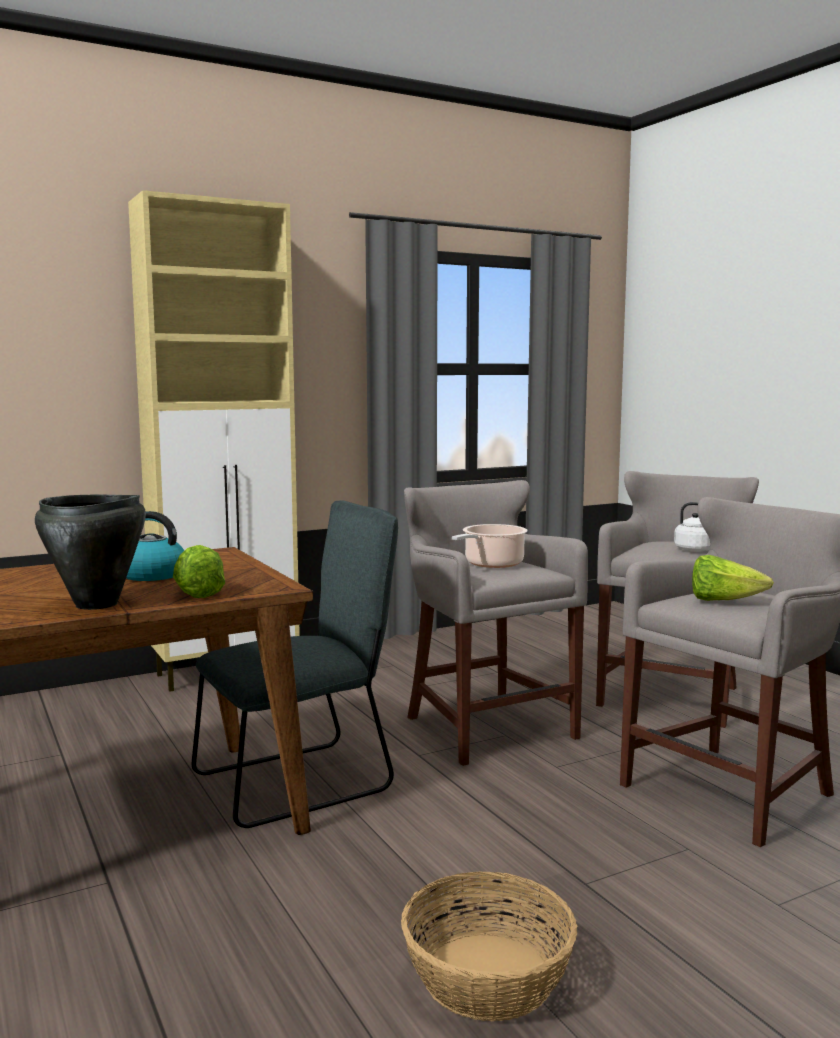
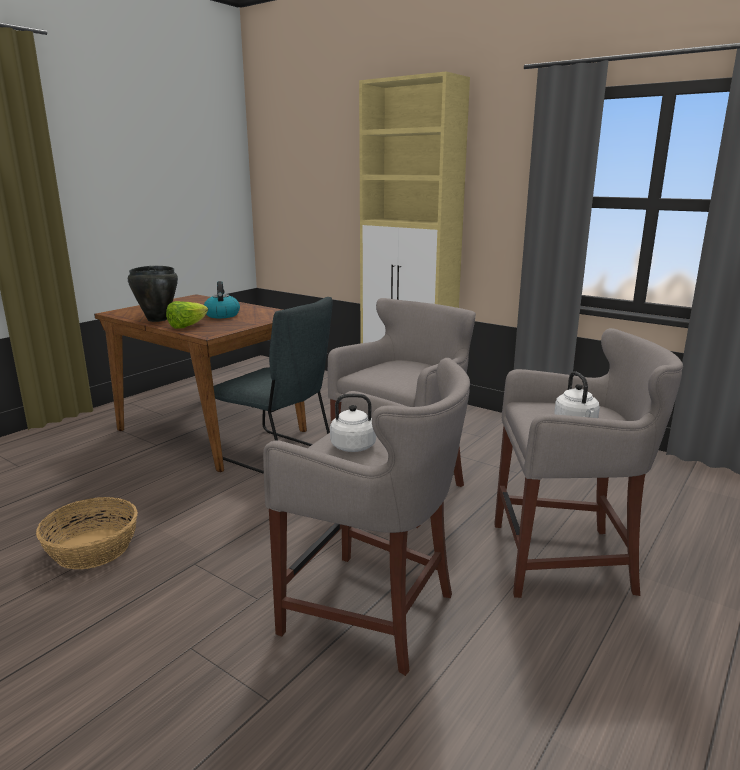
camera: 65 degrees right, 10 degrees up
cooking pot [452,524,527,568] -> none
lettuce [692,555,774,601] -> white kettle [330,394,376,452]

